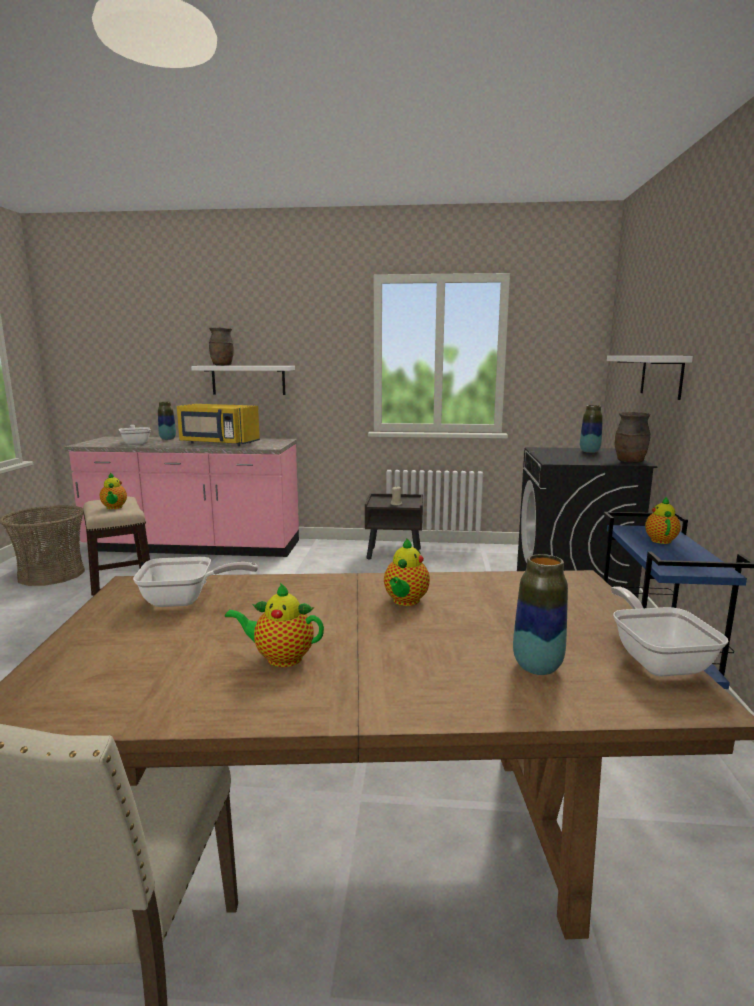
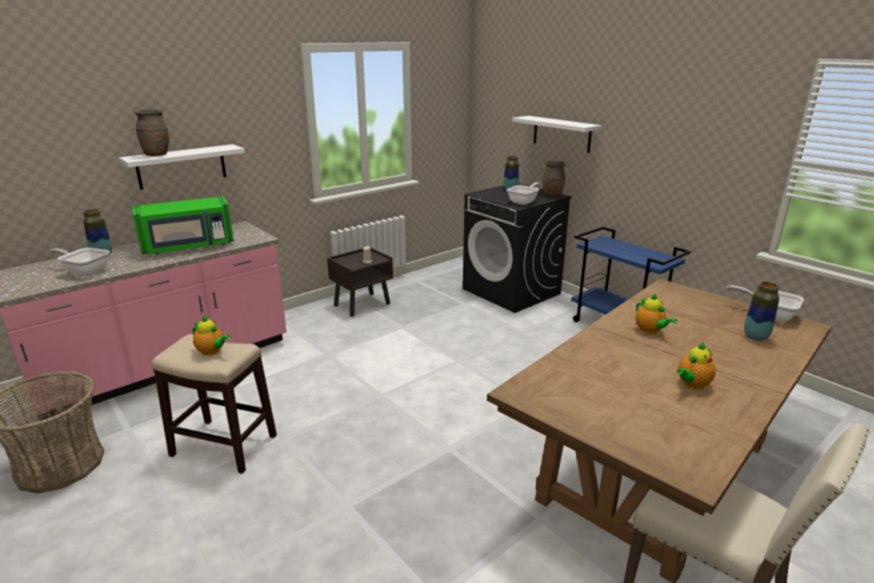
camera: 45 degrees left, 10 degrees up
frying pan [133,557,258,607] -> frying pan moved to [507,183,540,205]
yellow microwave [177,404,260,446] -> green microwave [133,196,234,254]
teapot [645,497,681,544] -> none

